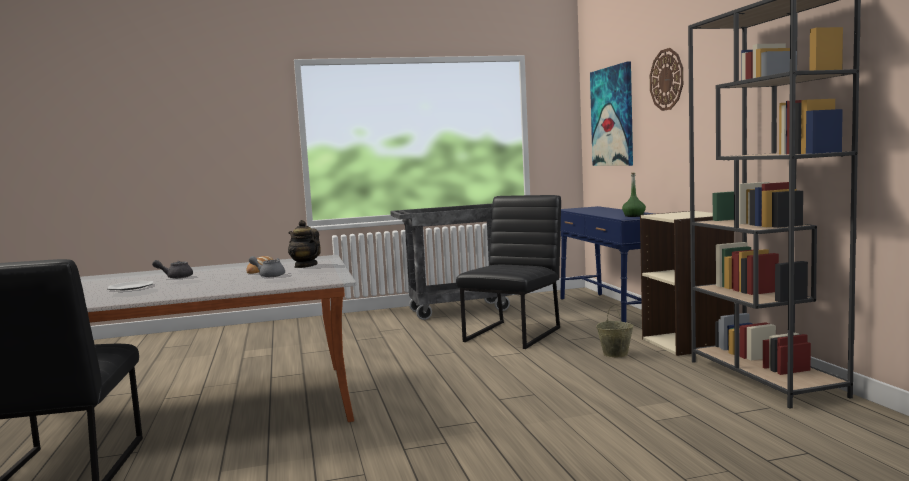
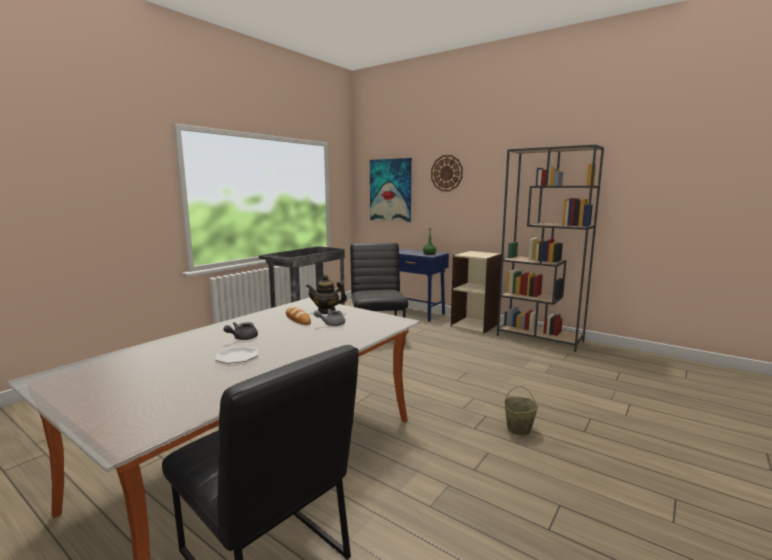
camera: 40 degrees left, 5 degrees up
beige bucket [596,305,634,357] -> beige bucket moved to [504,386,539,436]

